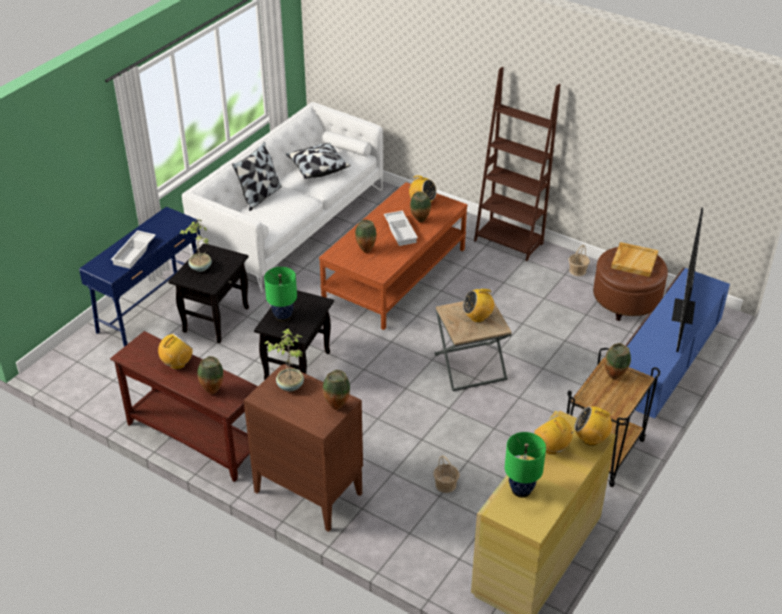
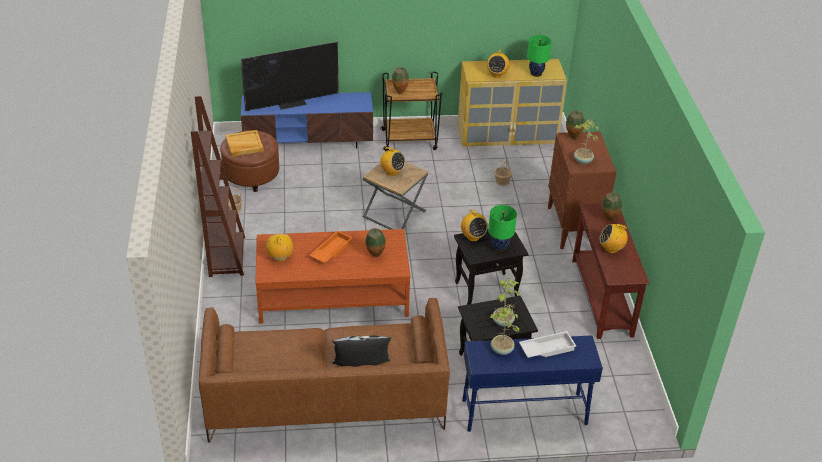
camera: 130 degrees left, 0 degrees up
white sofa [182,102,383,293] -> brown sofa [199,298,450,443]
pillow [286,143,350,179] -> none
white tray [384,210,418,246] -> orange tray [309,231,352,263]
vase [410,192,431,223] -> none
radio [574,406,616,446] -> radio moved to [461,209,488,241]
none -> potted plant [490,305,519,355]

